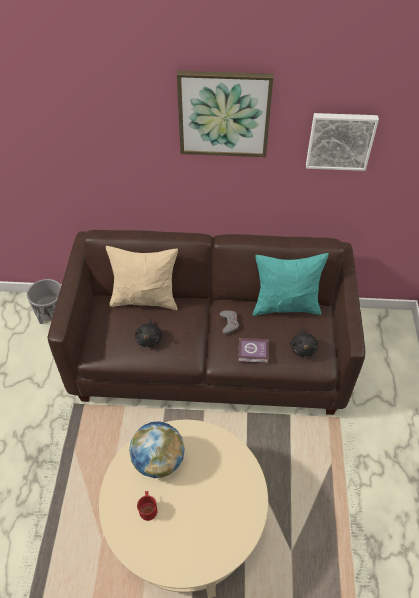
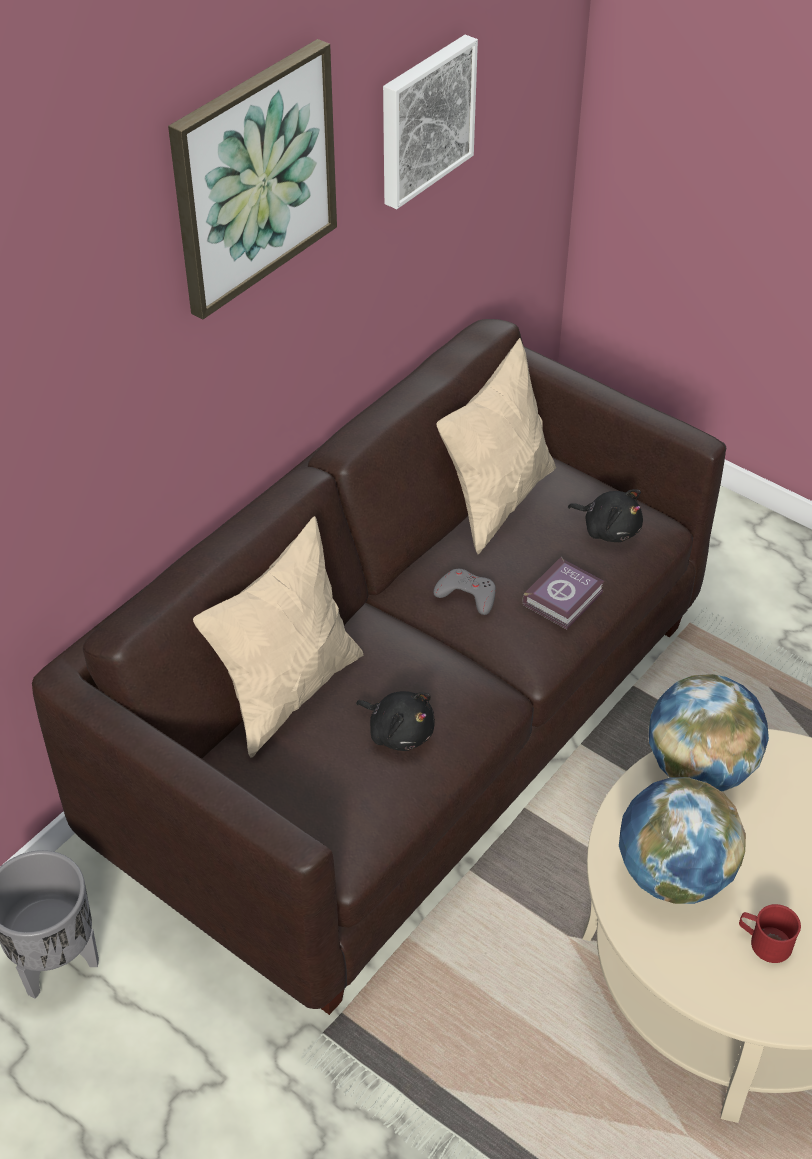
camera: 55 degrees left, 5 degrees down
turquoise pillow [253,253,329,316] -> beige pillow [437,338,556,554]
none -> globe [649,674,769,791]

